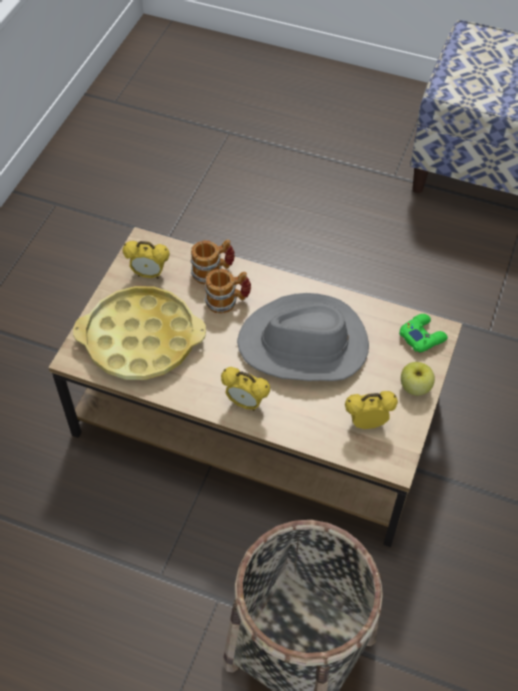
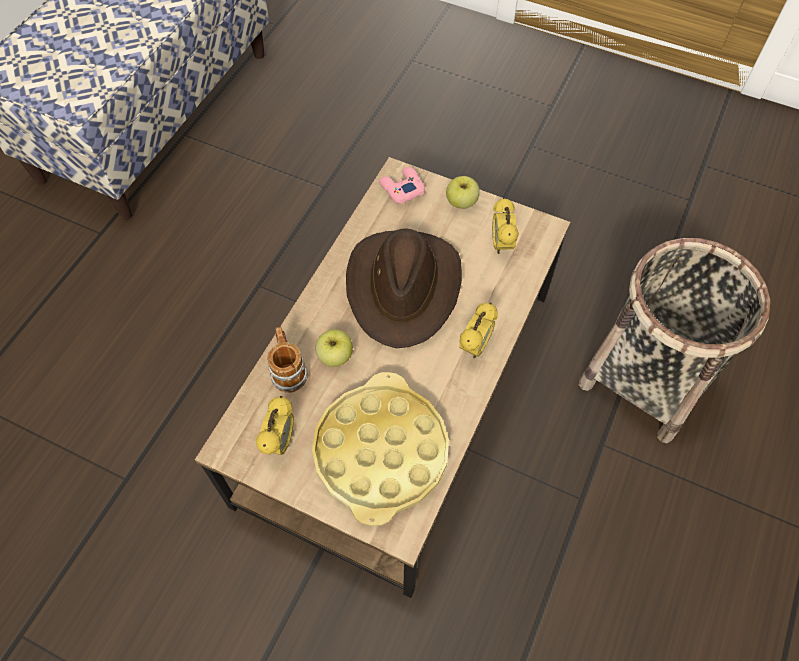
camera: 85 degrees left, 5 degrees up
mug [204,269,251,314] -> apple [315,329,353,367]
grey hat [237,293,369,381] -> brown hat [346,229,462,348]
green game controller [399,314,448,352] -> pink game controller [379,167,425,204]

